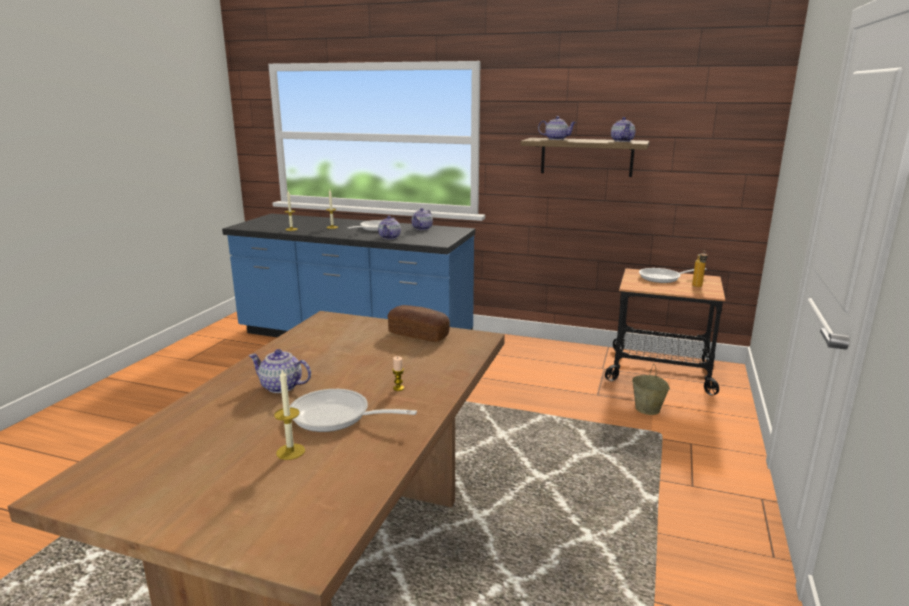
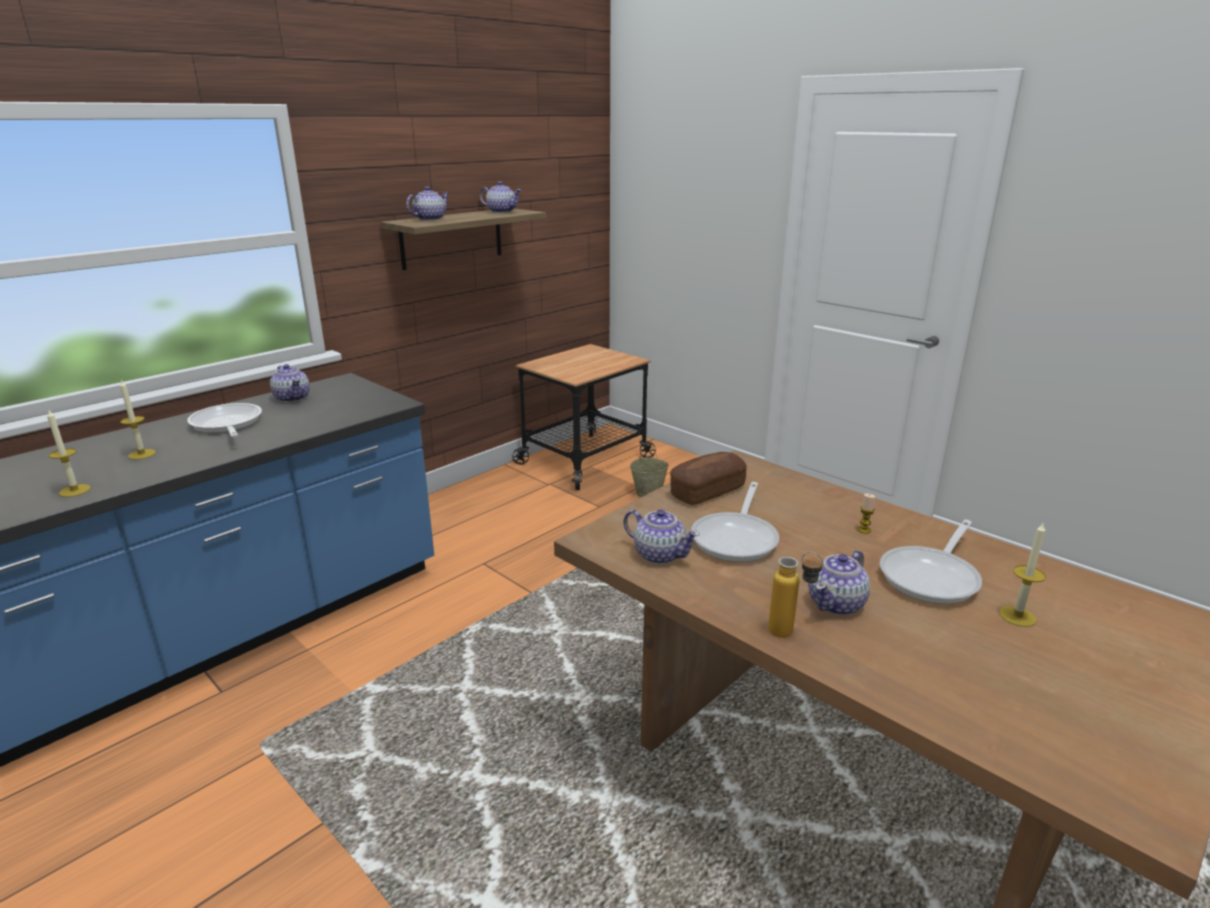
camera: 65 degrees left, 5 degrees up
teapot [378,216,401,239] -> teapot moved to [624,509,700,564]
frying pan [639,268,706,283] -> frying pan moved to [691,482,779,562]
bottle [692,250,708,287] -> bottle moved to [768,552,824,638]

